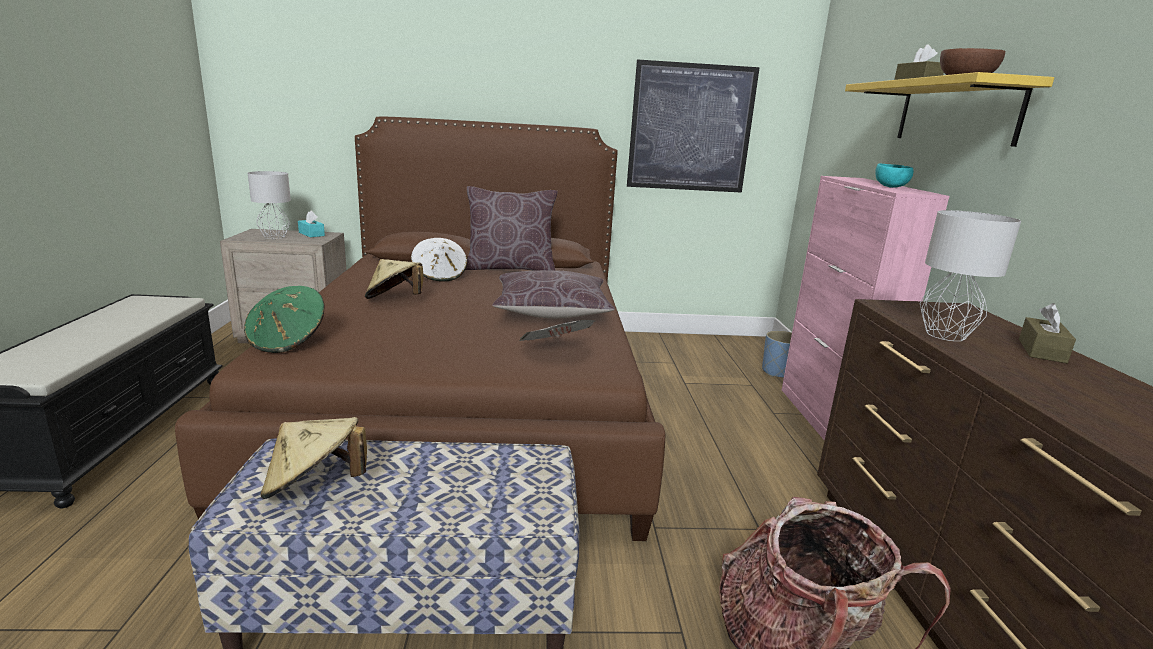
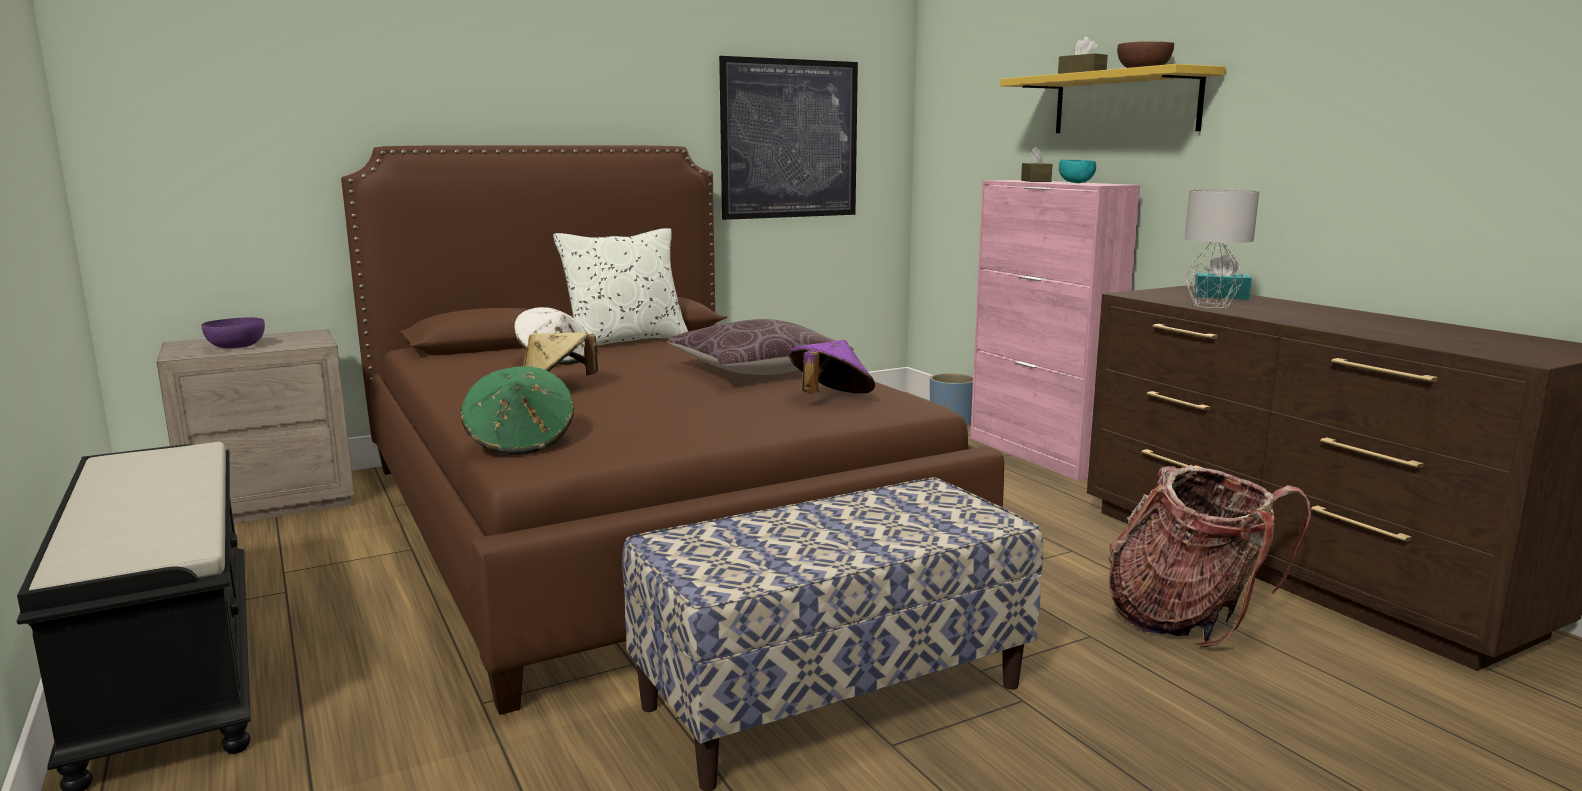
camera: 25 degrees left, 5 degrees down
grey table lamp [248,171,291,239] -> purple bowl [201,317,265,348]
beige hat [261,417,367,499] -> none
turquoise tissue box [298,211,325,237] -> turquoise tissue box moved to [1195,254,1252,300]
brown pillow [465,186,558,271] -> white pillow [553,228,688,346]
newspaper [519,320,595,341] -> purple hat [789,340,875,394]
brown tissue box [1019,303,1076,363] -> brown tissue box moved to [1021,146,1053,182]

